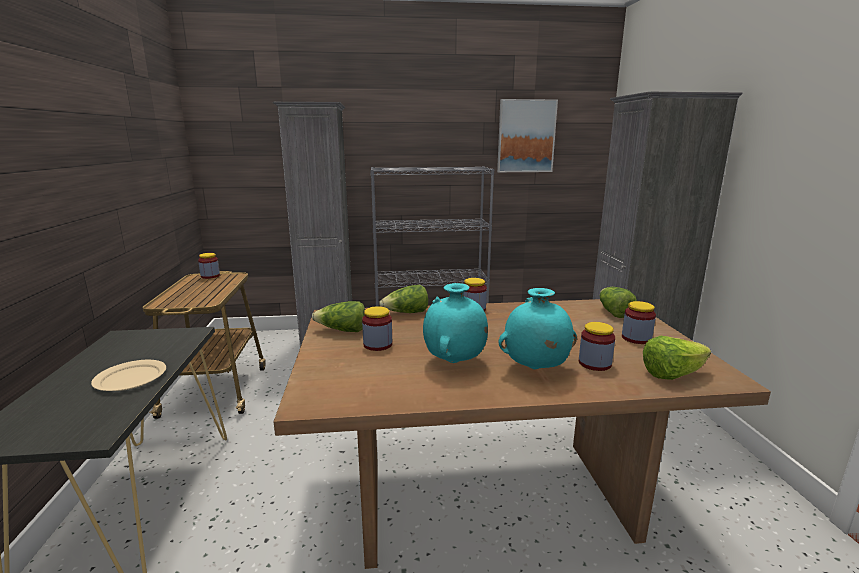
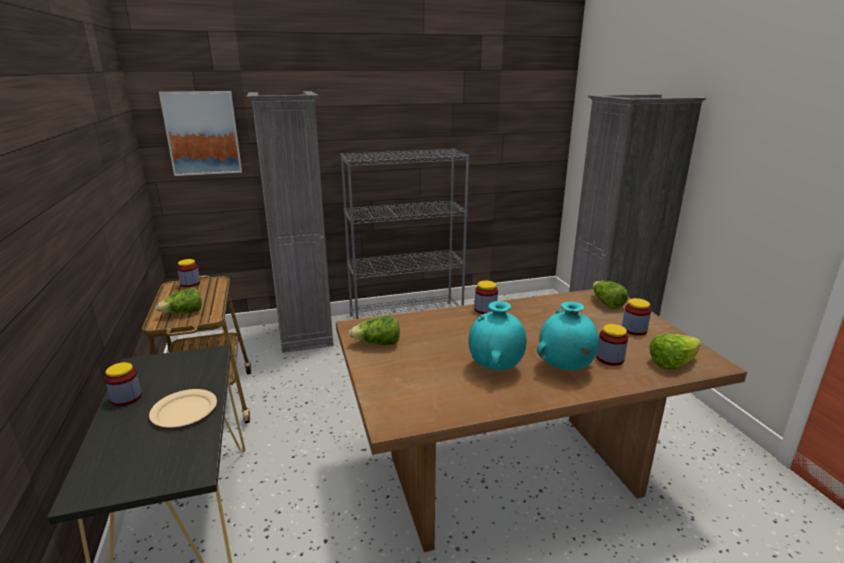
camera: 10 degrees left, 5 degrees up
jar [362,306,392,351] -> jar moved to [105,362,142,406]
lettuce [379,285,428,313] -> lettuce moved to [156,288,202,313]
picture [497,99,558,172] -> picture moved to [159,91,242,176]

